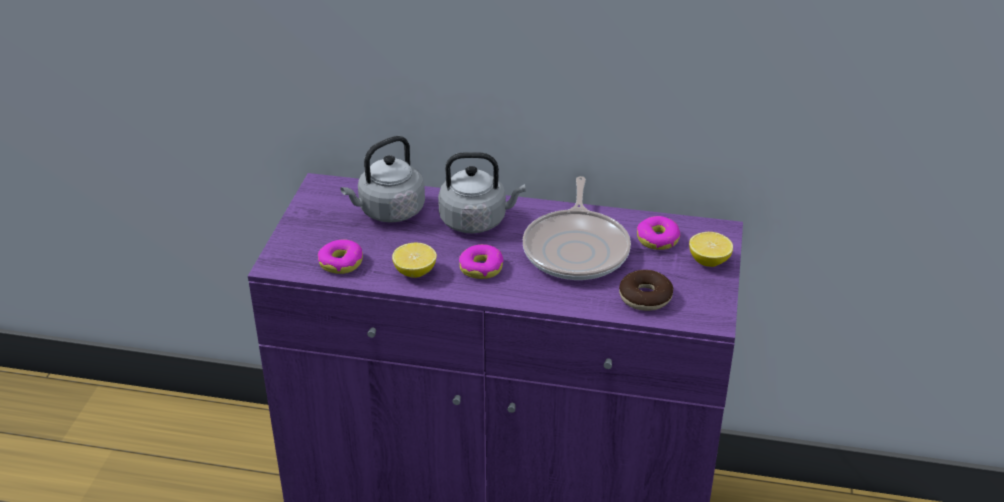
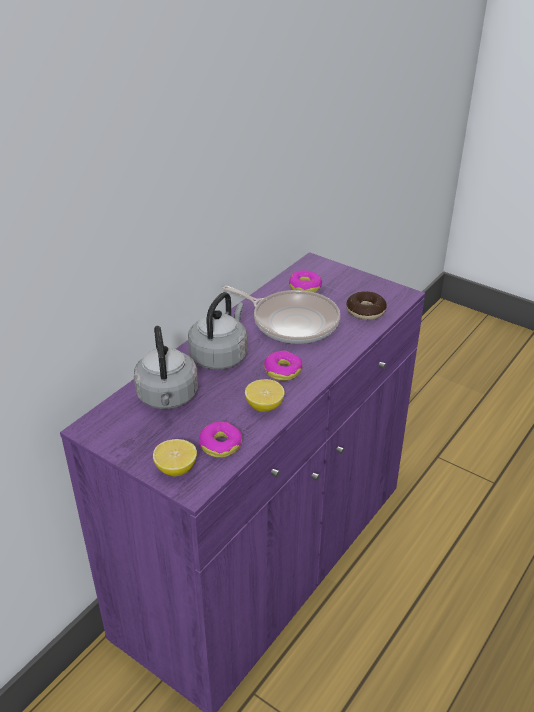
camera: 65 degrees left, 0 degrees up
lemon [689,232,733,267] -> lemon moved to [153,439,197,477]

